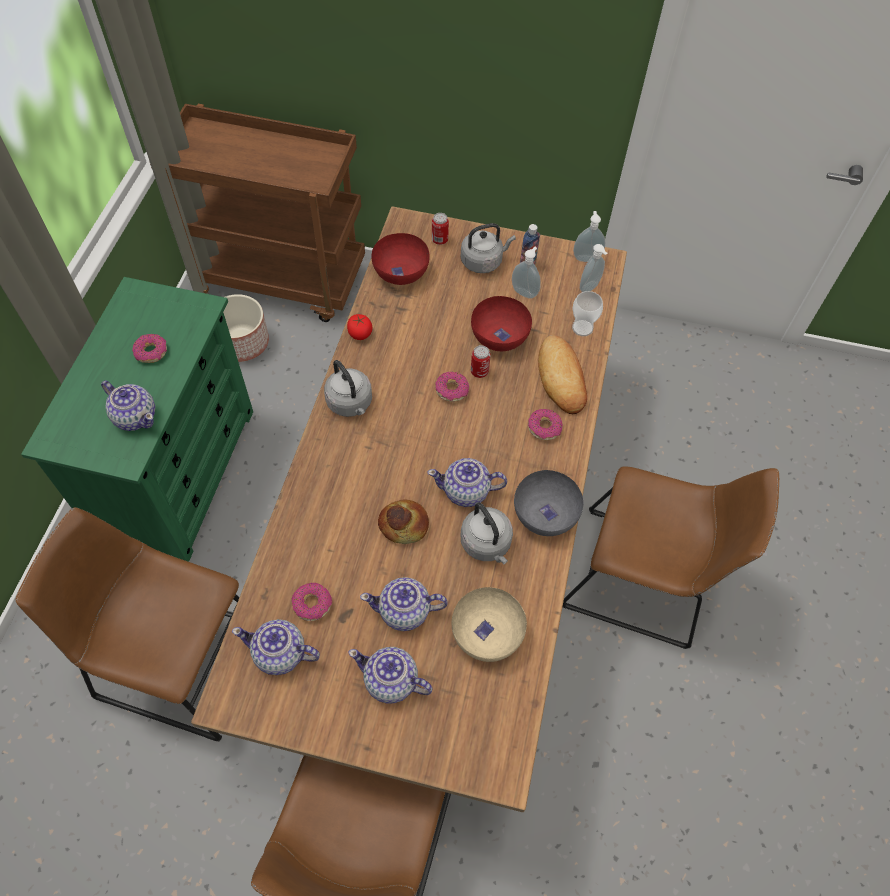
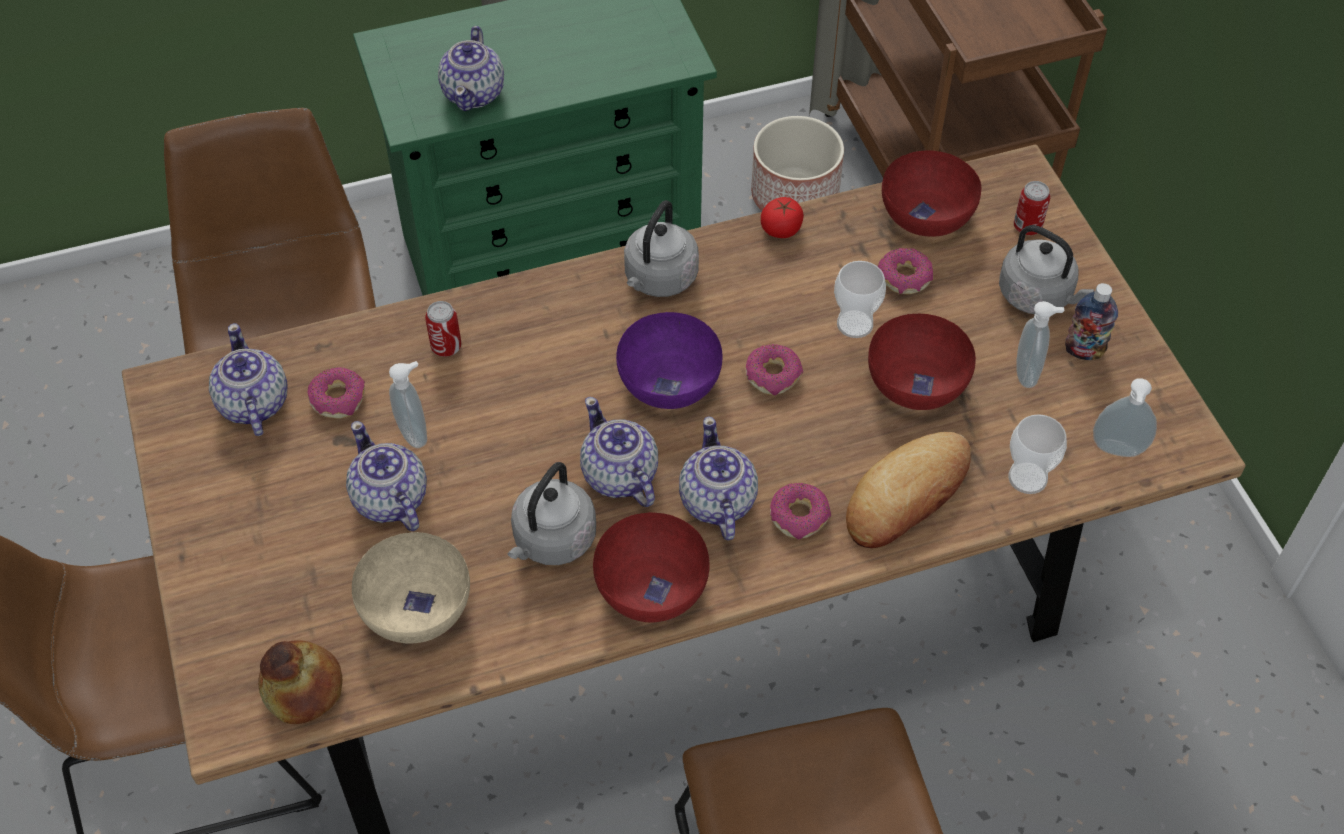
camera: 60 degrees right, 5 degrees down
donut [132,334,167,363] -> donut moved to [878,248,933,294]
teapot [348,647,433,704] -> teapot moved to [679,416,758,540]
bread [378,499,429,544] -> bread moved to [258,640,342,724]
can [471,345,491,378] -> can moved to [425,301,461,357]
grey bowl [514,470,583,536] -> red bowl [593,512,710,623]
soap dispenser [573,211,605,262] -> soap dispenser moved to [389,361,427,448]
none -> purple bowl [616,312,722,409]
none -> cup [834,261,886,338]

